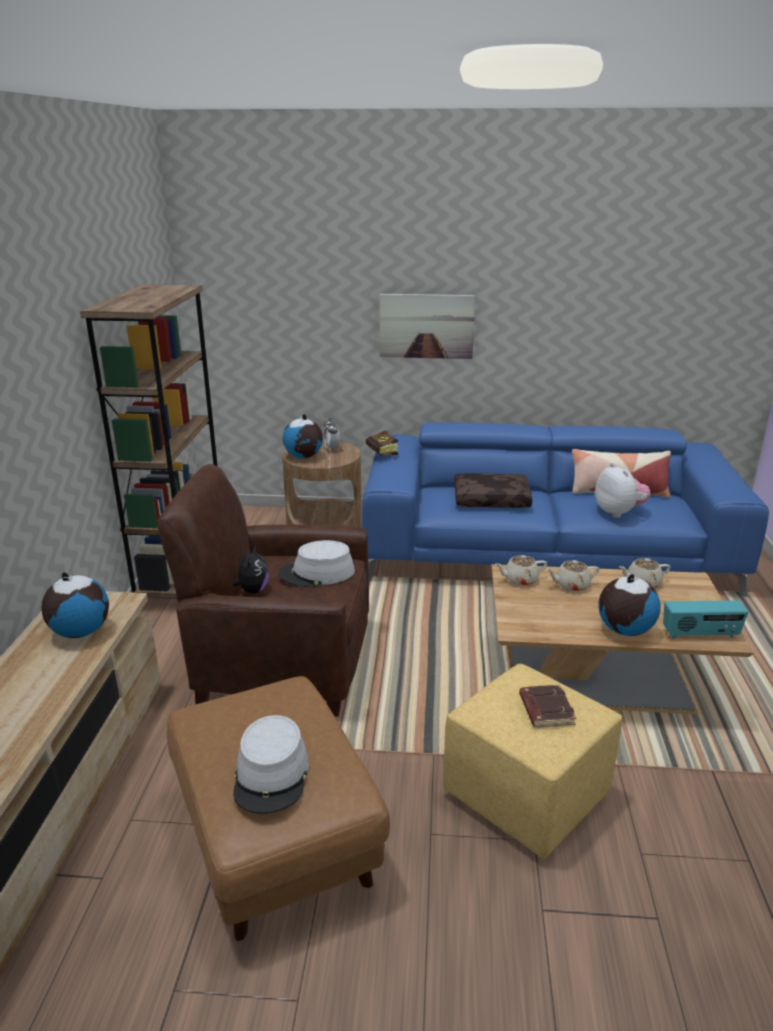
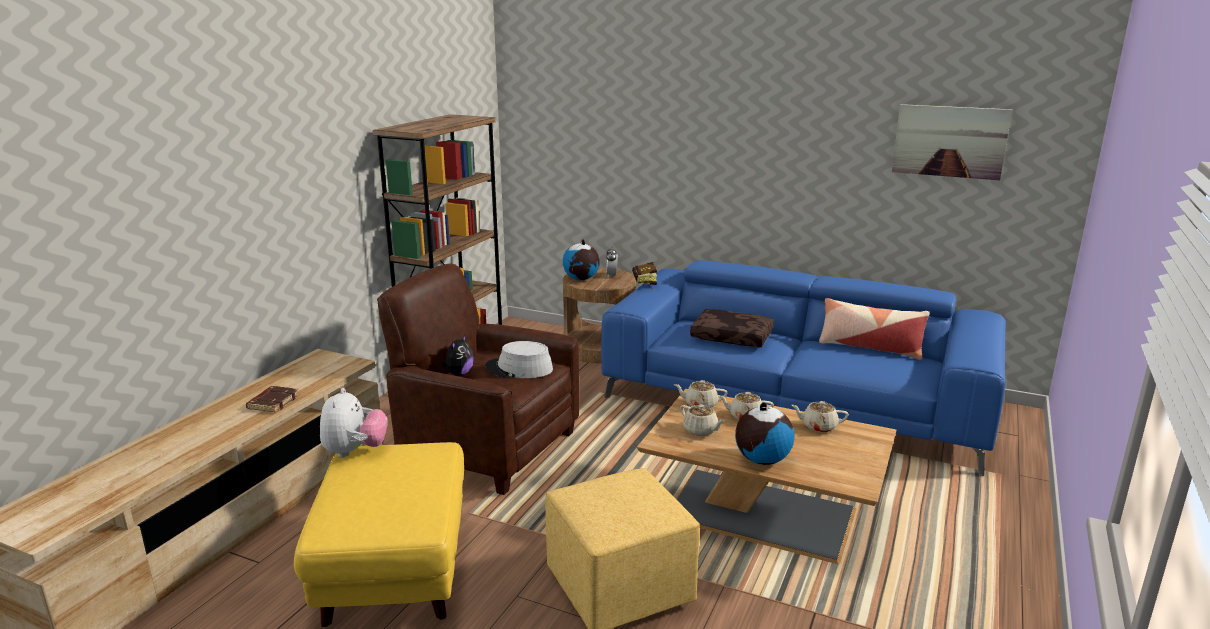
camera: 20 degrees right, 5 degrees down
globe [42,572,109,638] -> none
brown ottoman [167,676,390,941] -> yellow ottoman [294,442,464,627]
grey hat [233,715,309,814] -> none
picture [380,294,475,359] -> picture moved to [892,104,1012,180]
brown book [519,685,576,728] -> brown book moved to [246,386,299,413]
plush toy [595,463,651,518] -> plush toy moved to [320,388,387,458]
radio [663,600,748,639] -> none
none -> beige teapot [680,404,725,436]

